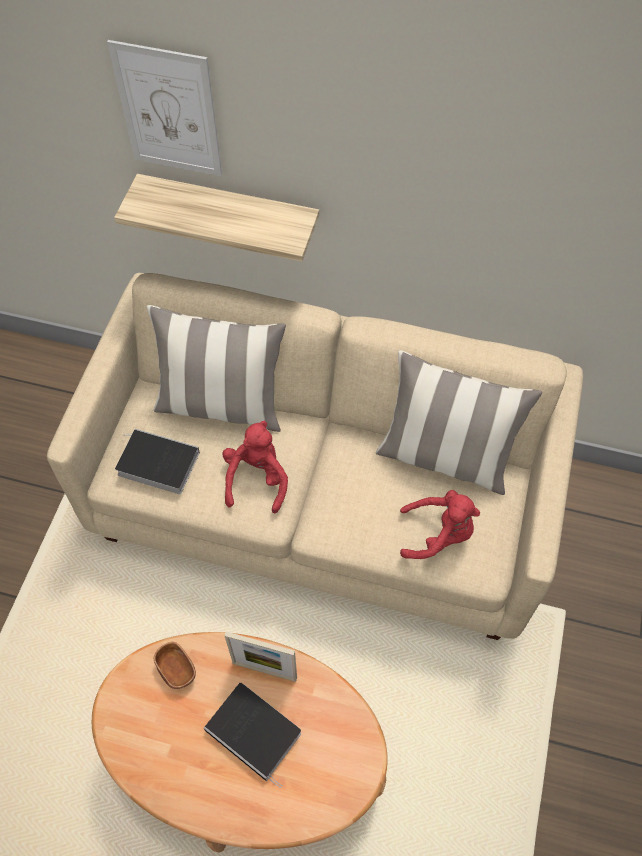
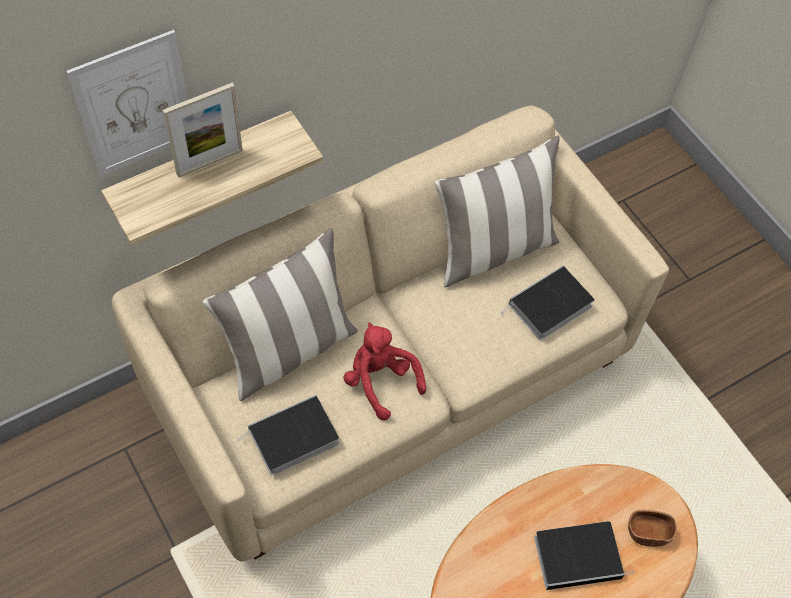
camera: 50 degrees left, 0 degrees up
brown bowl [154,642,196,689] -> brown bowl moved to [628,510,677,547]
picture frame [224,631,297,682] -> picture frame moved to [163,83,243,178]
red plush toy [400,490,480,559] -> book [500,265,595,340]

